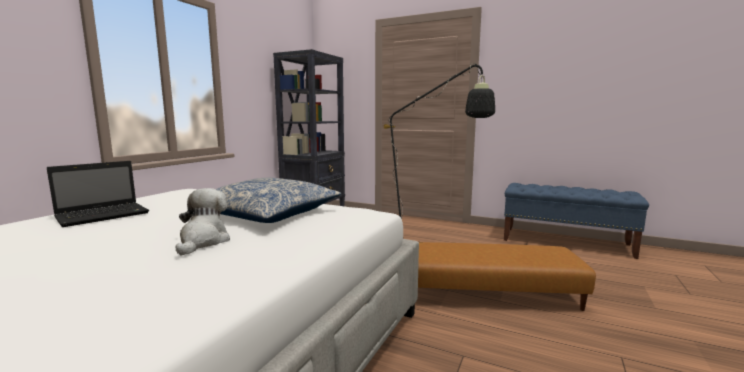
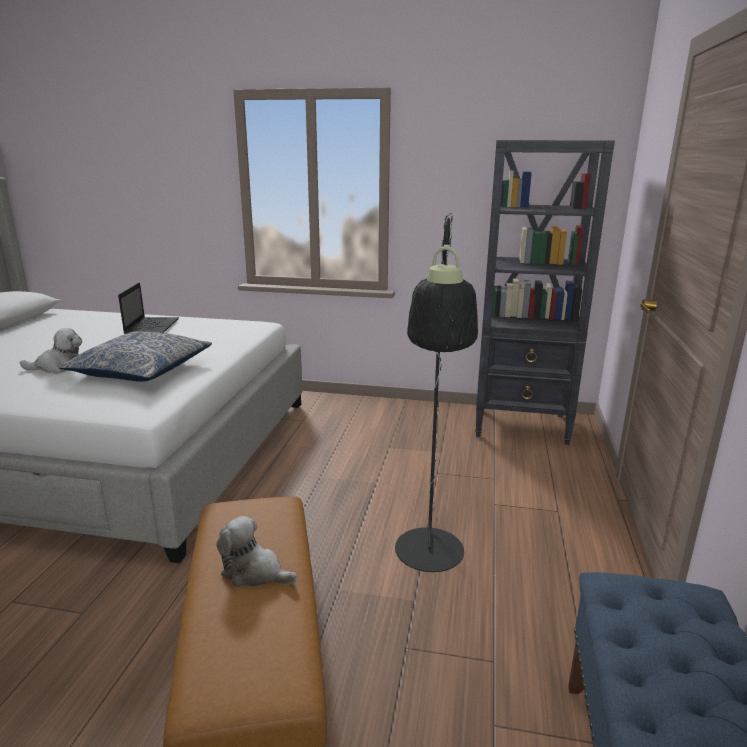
camera: 75 degrees right, 10 degrees up
laptop [47,161,149,227] -> laptop turned 120 degrees counterclockwise [118,282,179,334]
none -> plush toy [216,516,298,587]

